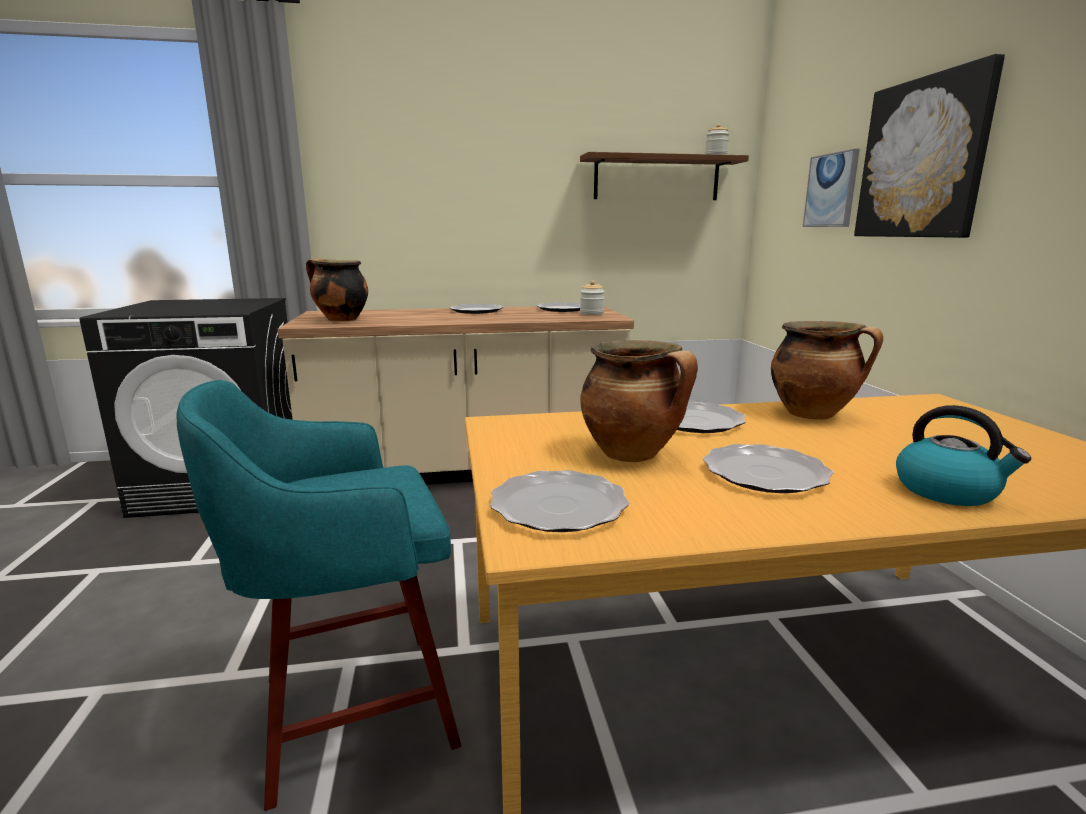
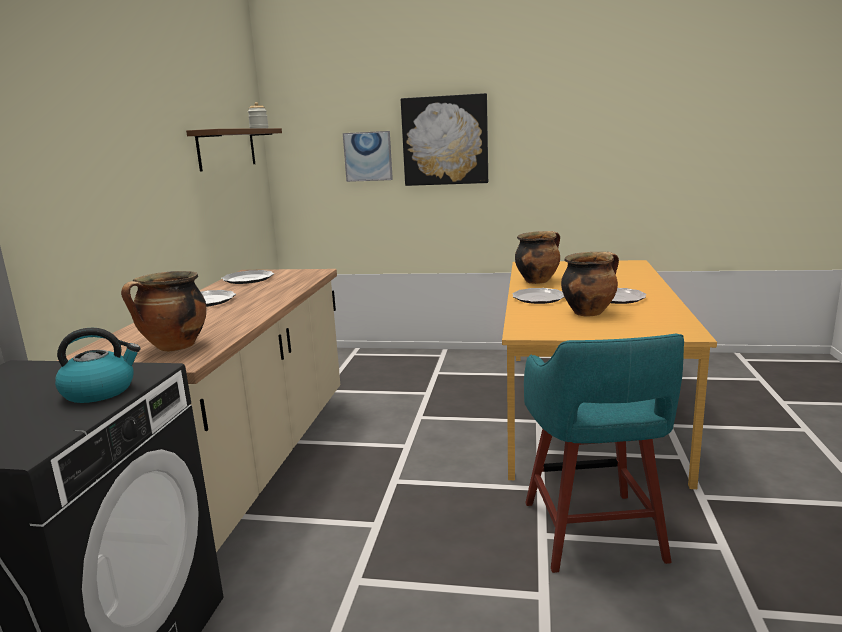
camera: 70 degrees left, 0 degrees up
plate [490,470,629,532] -> none
jar [580,280,604,315] -> none
kettle [896,405,1031,506] -> kettle moved to [55,328,141,403]

